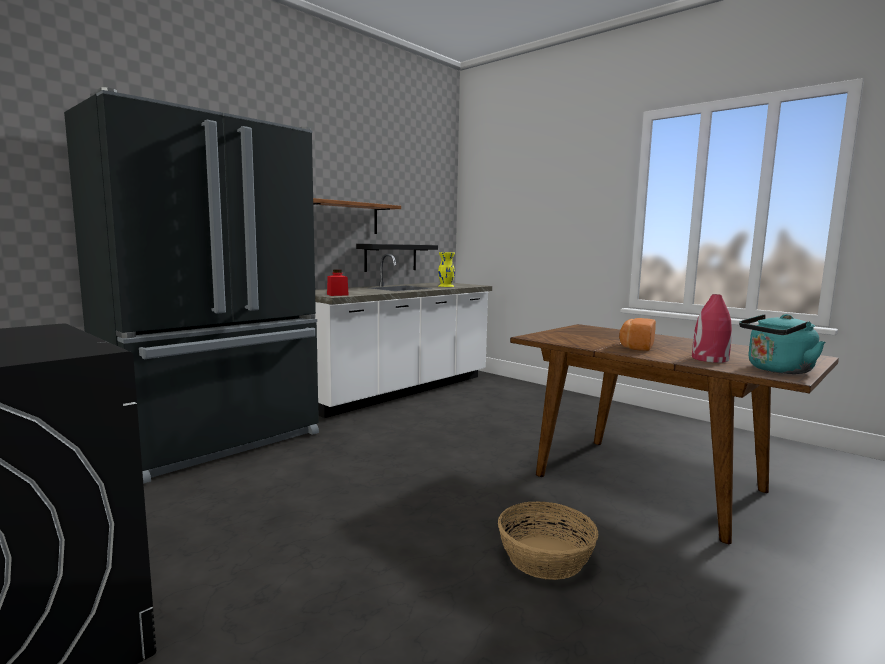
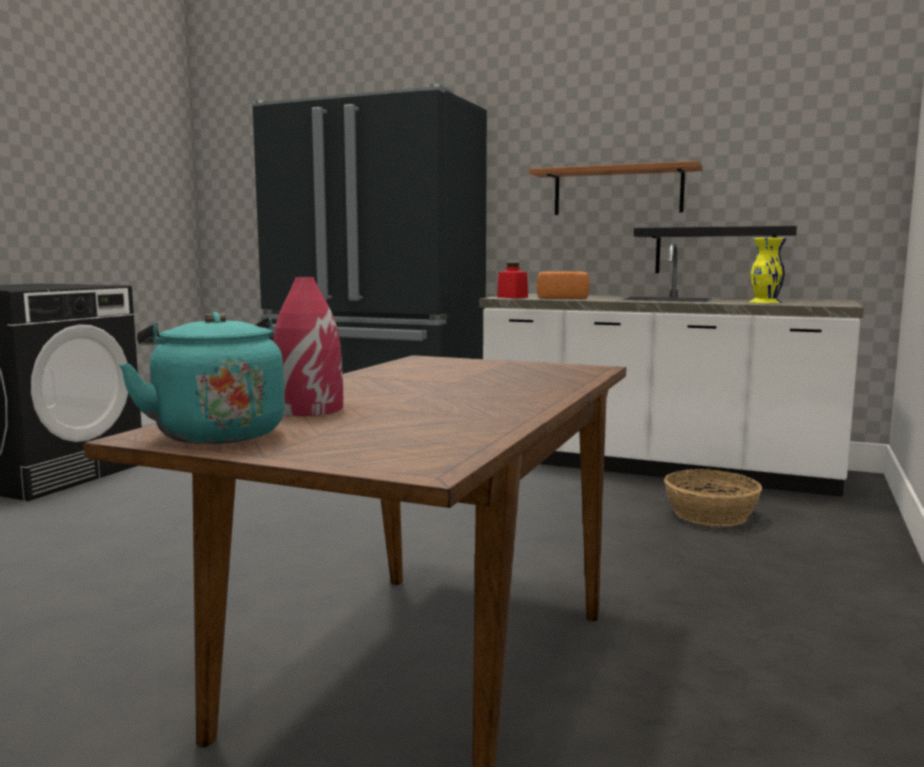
camera: 70 degrees right, 0 degrees up
basket [498,502,599,580] -> basket moved to [664,469,762,526]
bread [619,318,656,351] -> bread moved to [537,271,589,299]

